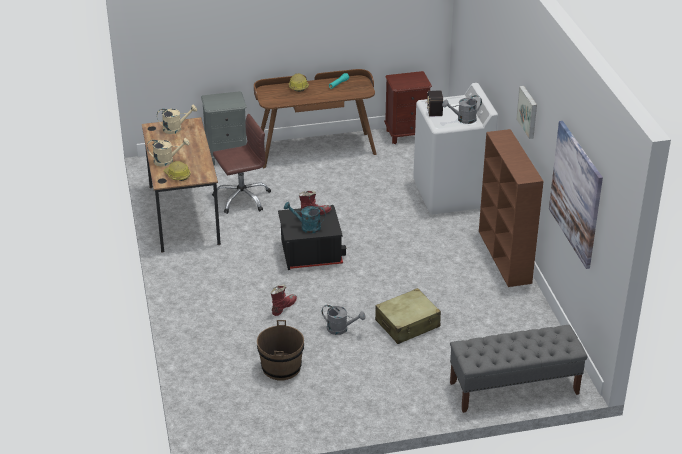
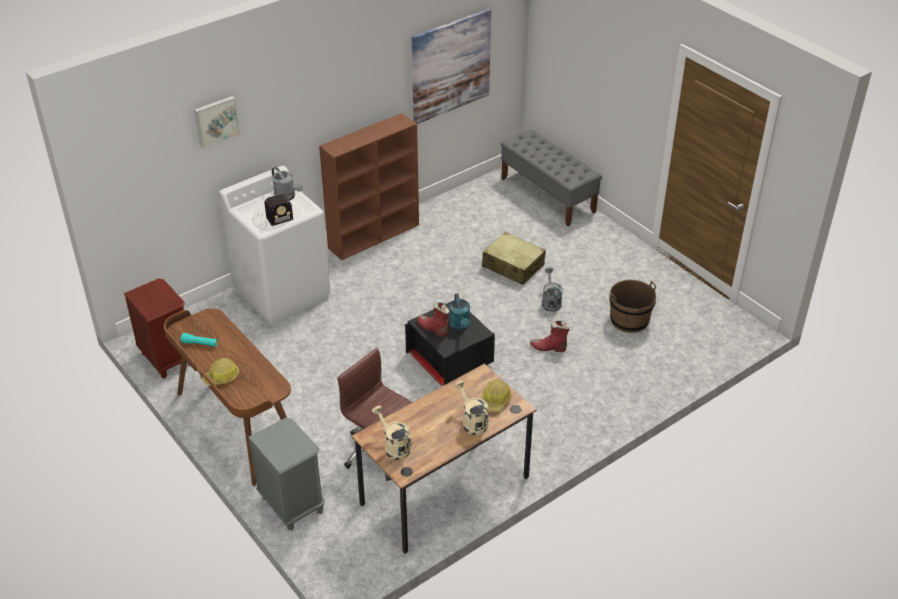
camera: 115 degrees left, 5 degrees up
picture [516,86,537,139] -> picture moved to [194,96,240,149]

